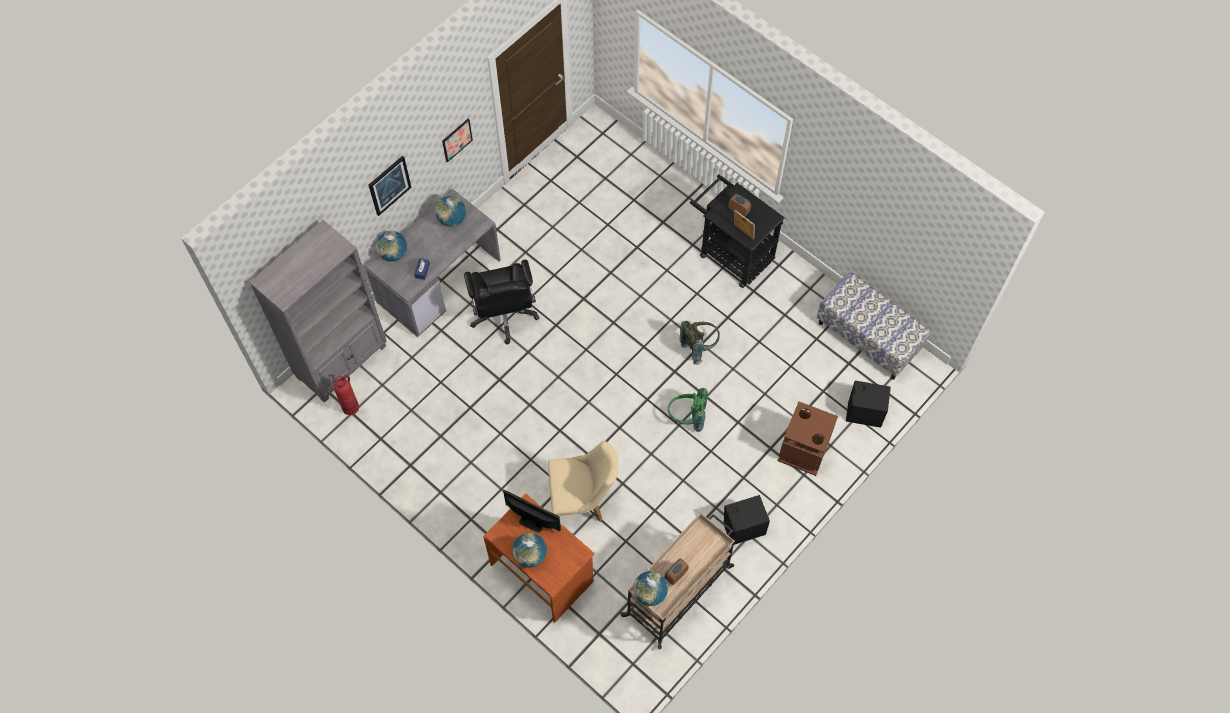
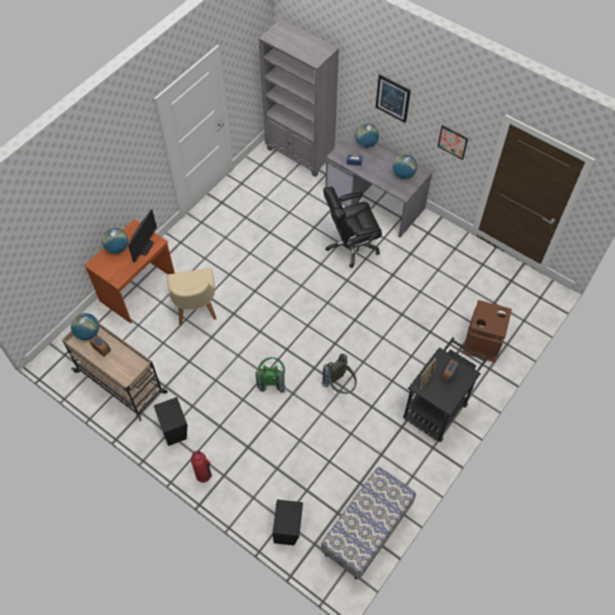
camera: 85 degrees right, 5 degrees down
fire extinguisher [334,375,359,415] -> fire extinguisher moved to [191,450,212,483]
brown trash can [778,401,838,476] -> brown trash can moved to [462,300,512,362]

